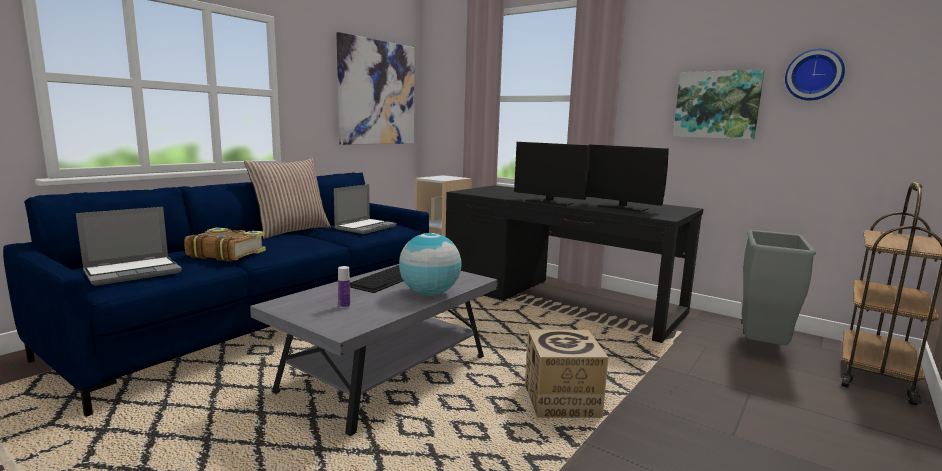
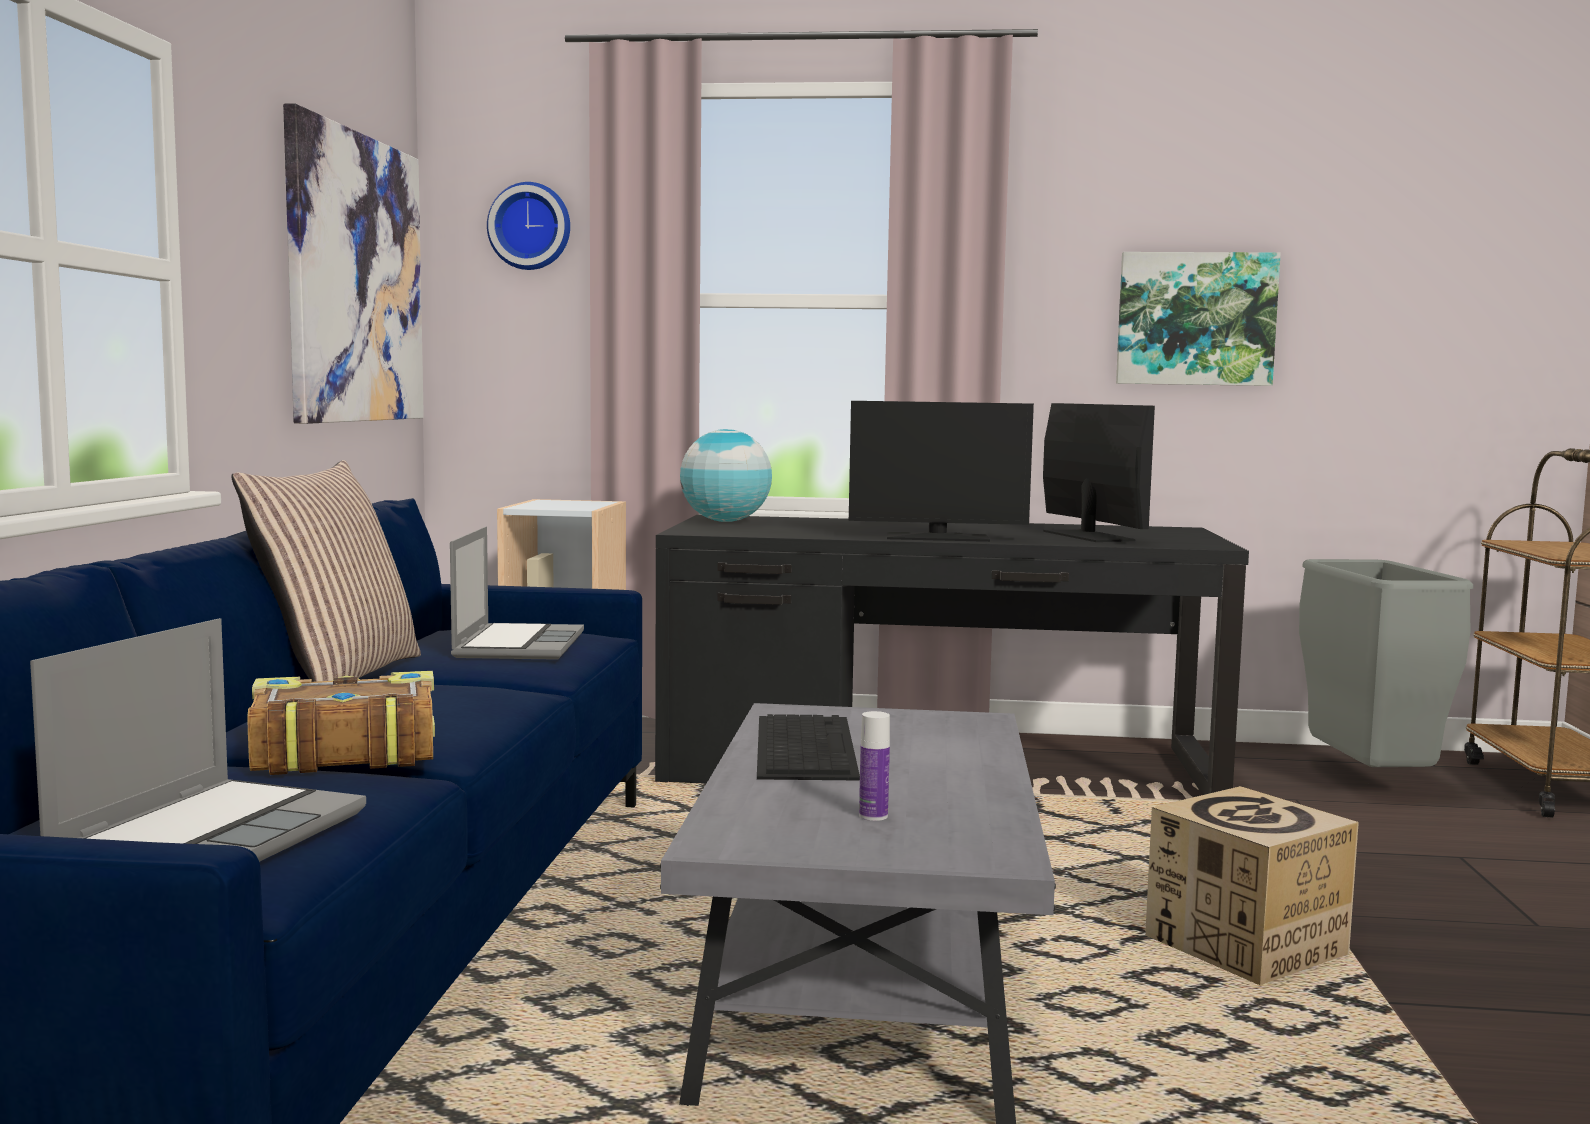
camera: 30 degrees left, 5 degrees down
globe [399,233,462,295] -> globe moved to [680,429,772,522]
monitor [586,144,669,212] -> monitor turned 120 degrees counterclockwise [1043,403,1155,542]
wall clock [785,48,845,100] -> wall clock moved to [487,182,570,270]

